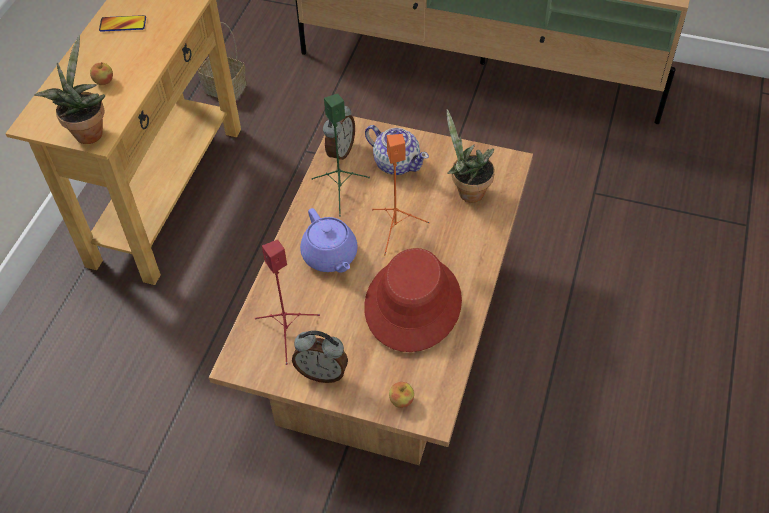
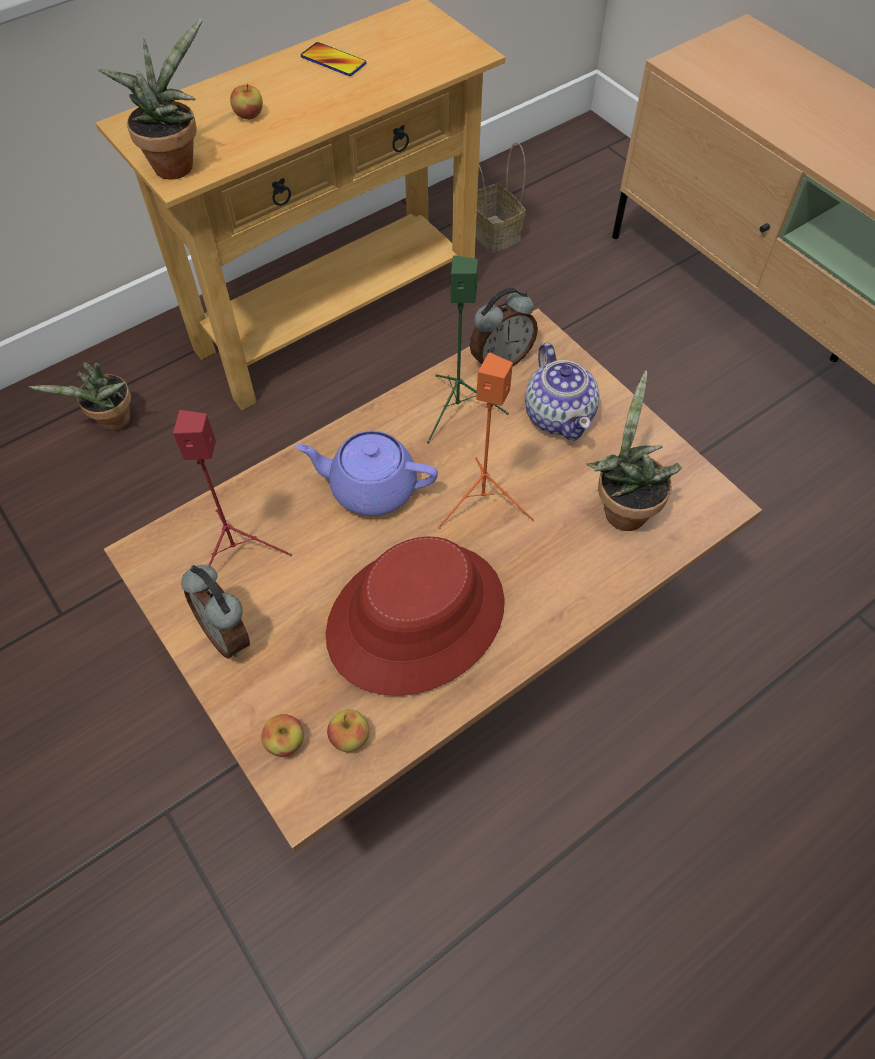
camera: 35 degrees right, 5 degrees up
purple teapot [300,208,358,273] -> purple teapot turned 90 degrees clockwise [295,431,438,516]
none -> potted plant [29,362,131,431]
none -> apple [327,710,370,752]

